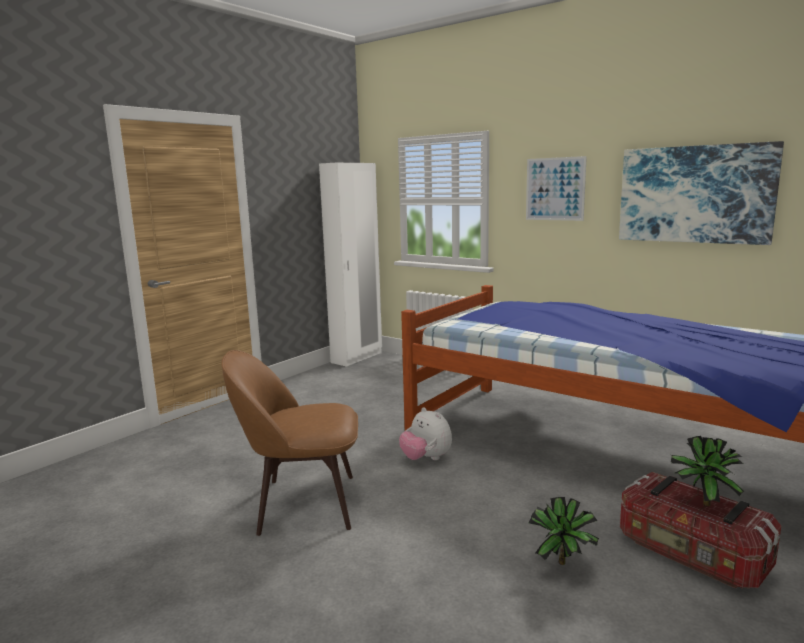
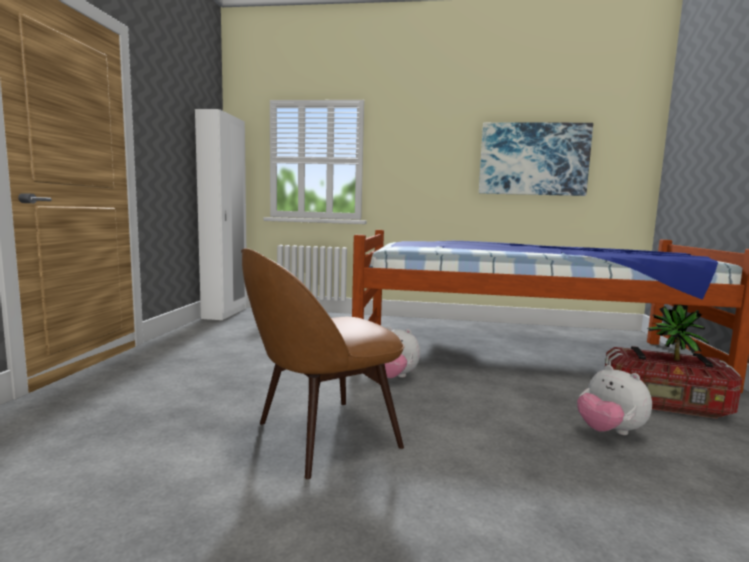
camera: 30 degrees left, 5 degrees down
picture [526,156,587,221] -> none
potted plant [529,497,599,565] -> plush toy [577,365,652,435]

